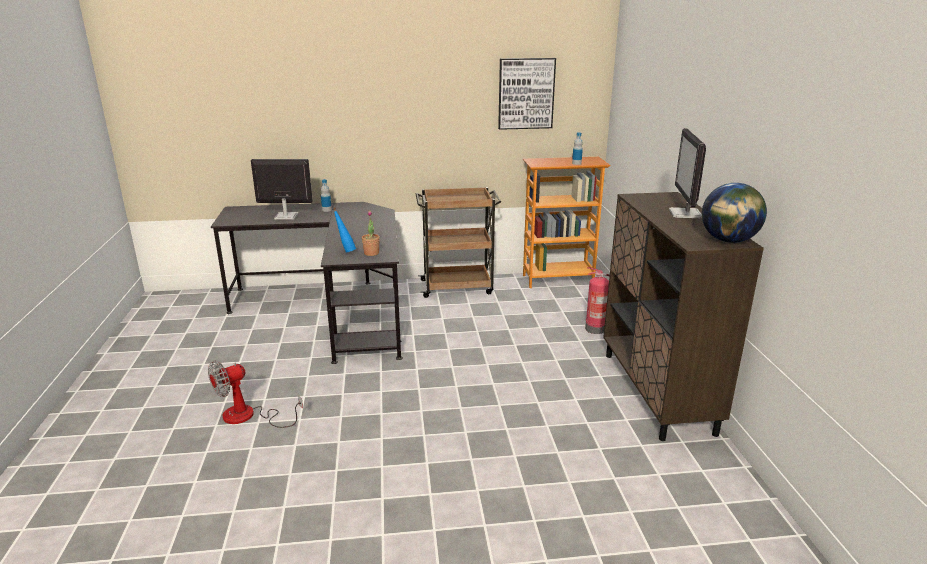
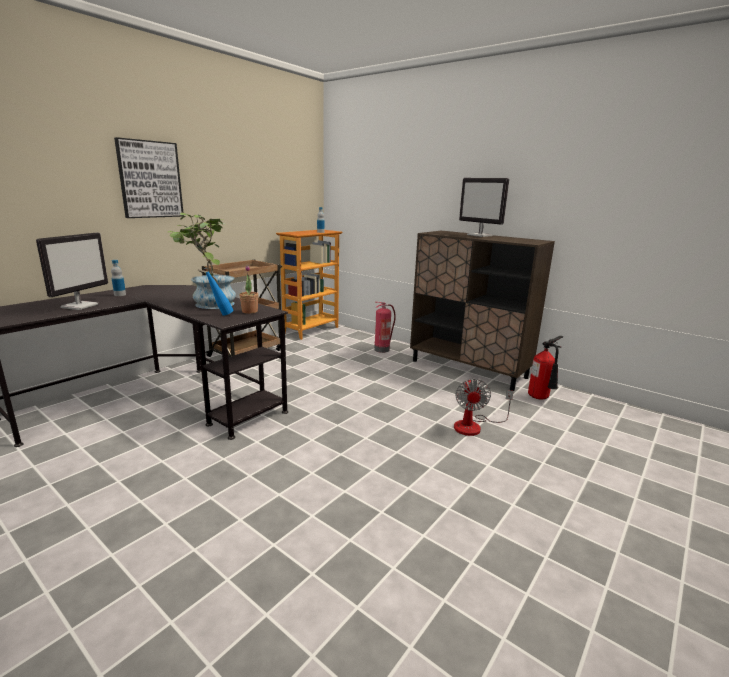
camera: 45 degrees left, 5 degrees down
fan [208,361,303,428] -> fan moved to [454,379,514,436]
monitor [251,159,313,220] -> monitor turned 150 degrees clockwise [36,233,108,310]
picture [498,58,556,130] -> picture moved to [114,137,184,218]
globe [702,183,767,243] -> none
none -> potted plant [168,213,236,309]
none -> fire extinguisher [528,336,563,400]

